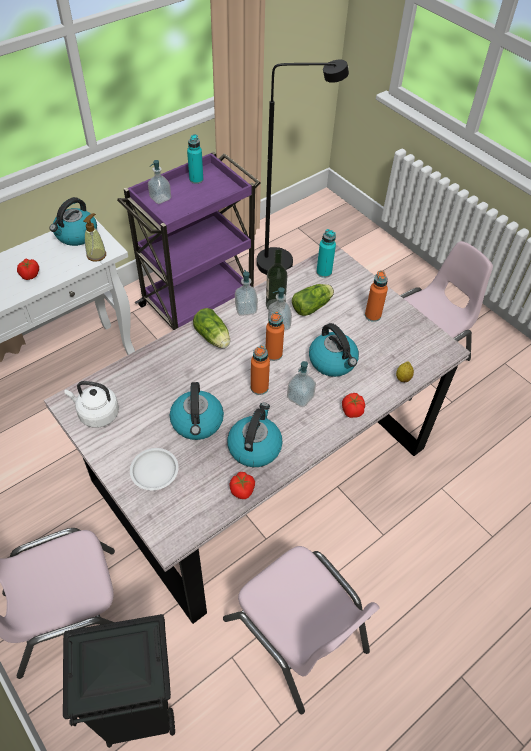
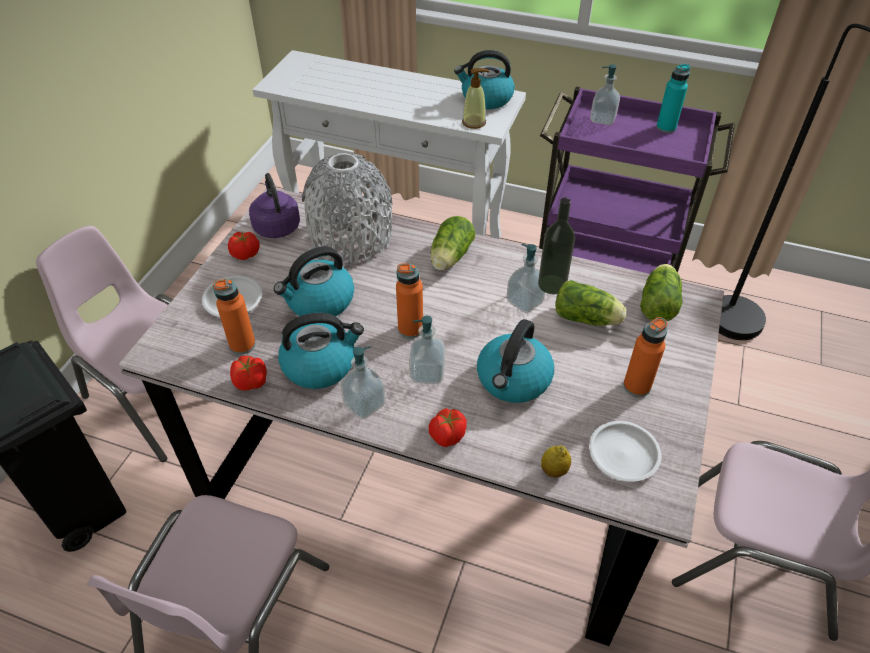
camera: 60 degrees right, 5 degrees down
tomato [17,258,39,280] -> tomato moved to [228,232,260,260]
white kettle [64,381,119,428] -> purple kettle [249,173,300,238]
soap dispenser [235,270,258,316] -> soap dispenser moved to [340,346,386,419]
orange bottle [265,311,284,361] -> orange bottle moved to [213,279,256,355]
turquoise bottle [316,229,336,278] -> lettuce [640,264,682,321]
none -> grey vase [302,153,393,264]
none -> white plate [589,421,661,482]

